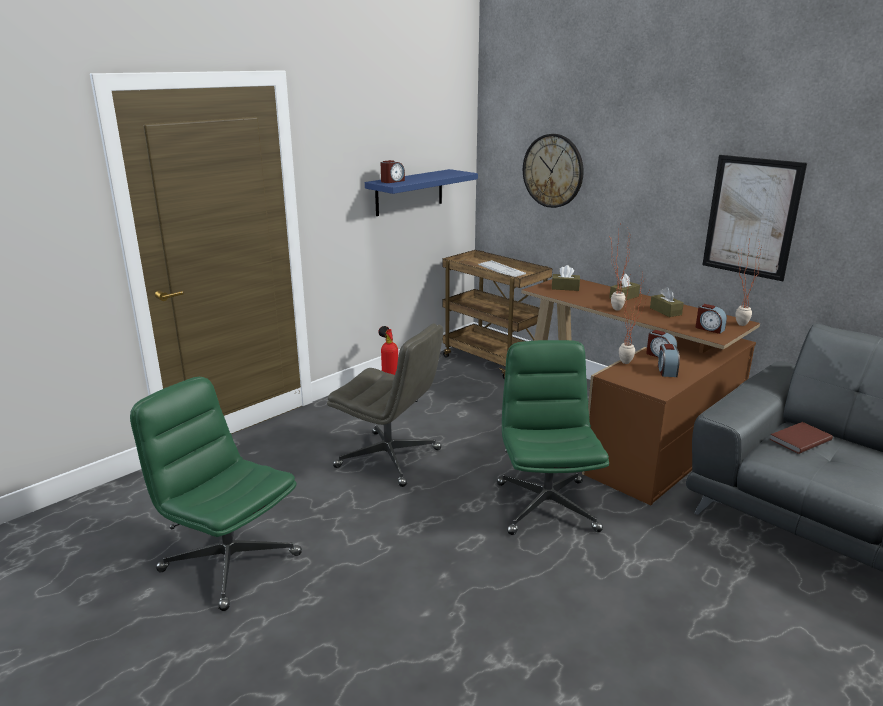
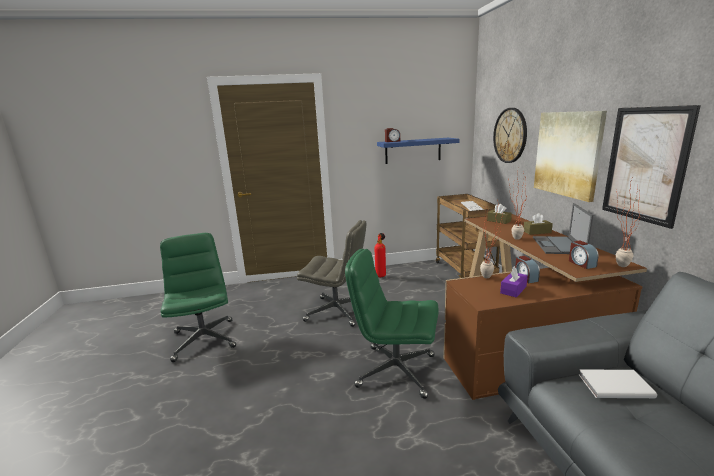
camera: 35 degrees right, 5 degrees down
grey office chair [327,323,443,487] -> grey office chair turned 45 degrees counterclockwise [297,220,366,327]
green office chair [497,340,609,535] -> green office chair turned 105 degrees counterclockwise [345,249,439,399]
brown tissue box [650,287,684,317] -> laptop [533,203,593,254]
alarm clock [658,344,680,377] -> purple tissue box [500,266,528,297]
brown book [770,422,833,454] -> white book [578,370,657,398]
none -> picture [534,111,607,202]

